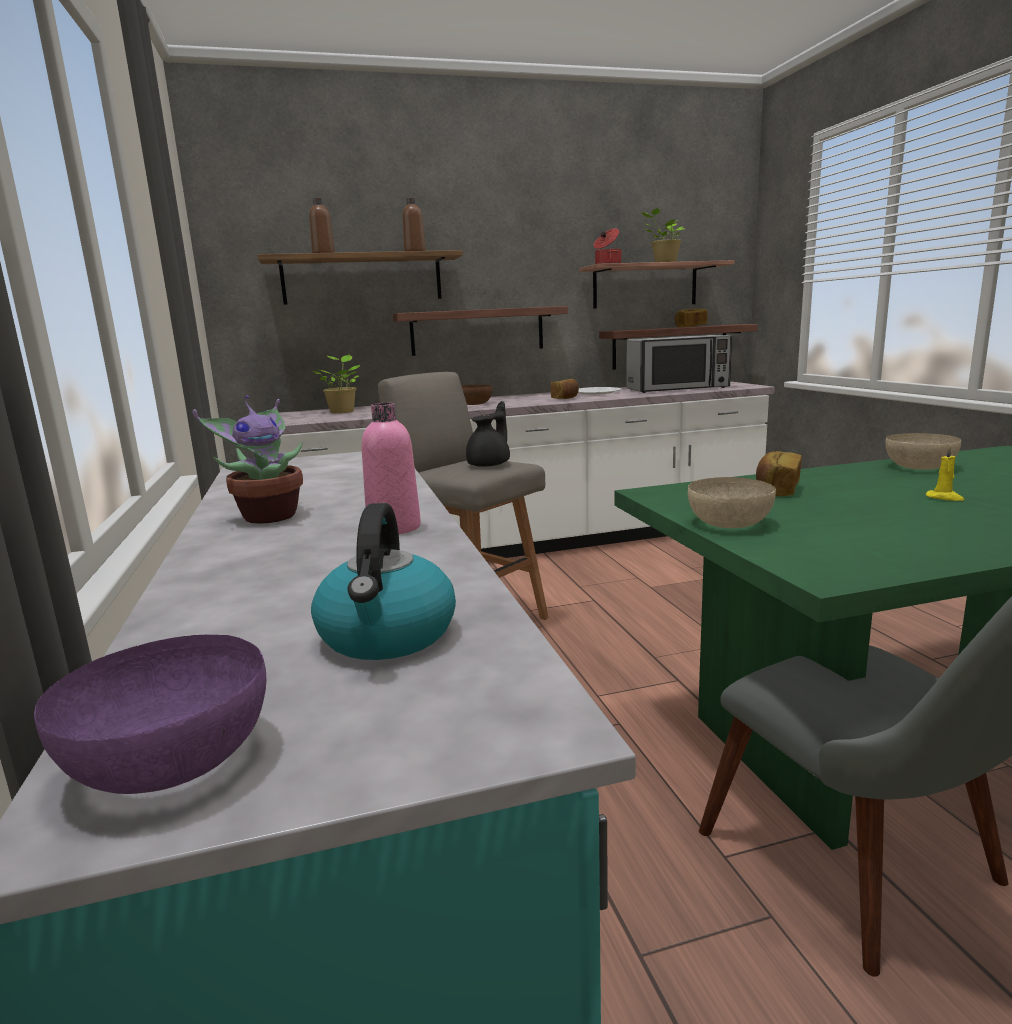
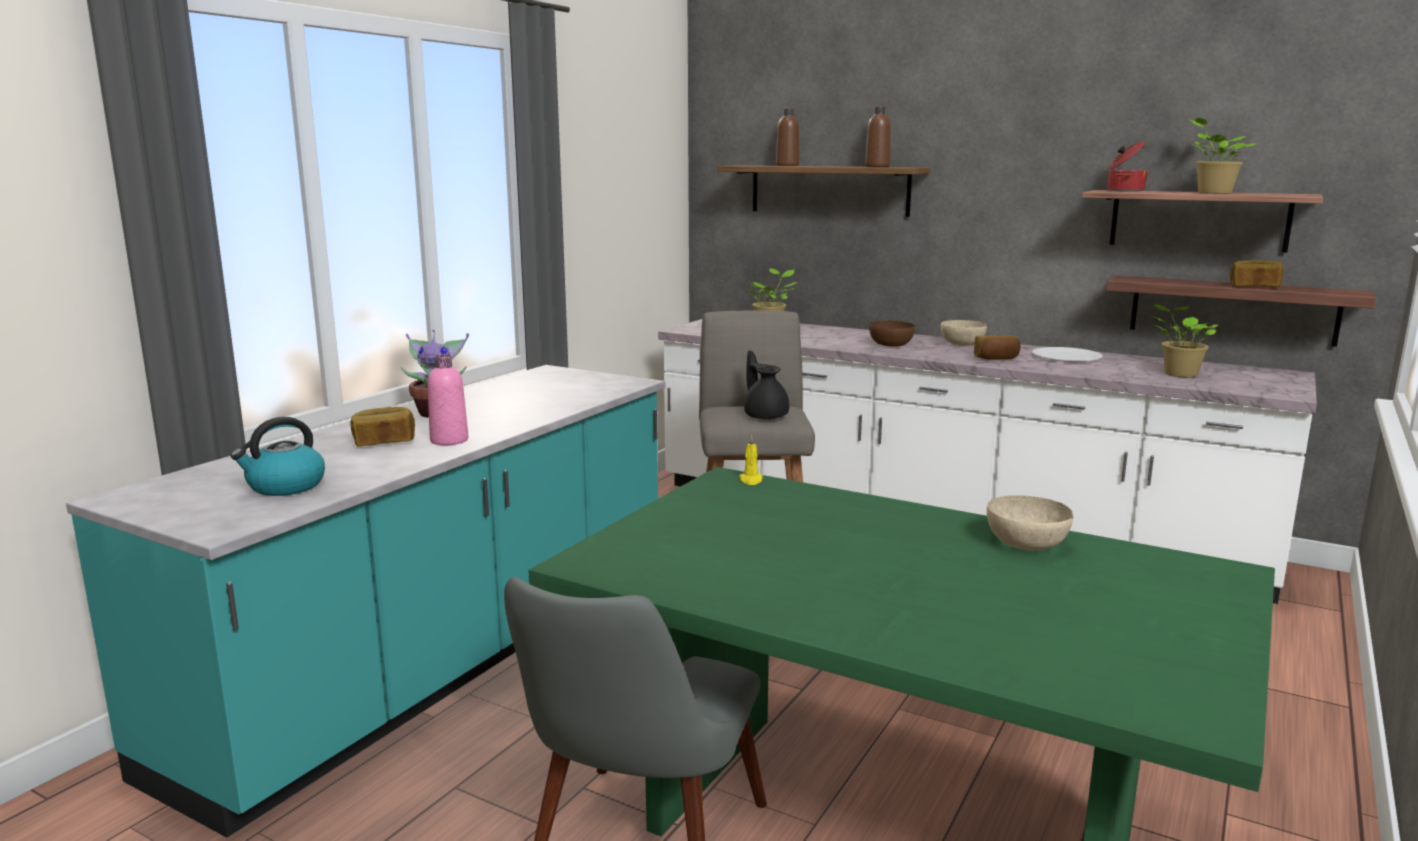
camera: 45 degrees right, 0 degrees up
purple bowl [34,635,266,794] -> none
shelf [393,306,568,356] -> none
black teapot [466,401,510,467] -> black teapot turned 105 degrees counterclockwise [744,350,789,419]
microwave [626,335,732,393] -> potted plant [1150,304,1218,377]
beige bowl [688,477,776,528] -> beige bowl moved to [941,320,987,345]
bread [756,451,802,497] -> bread moved to [351,407,415,447]
yellow candle [926,446,964,501] -> yellow candle moved to [739,435,763,485]

